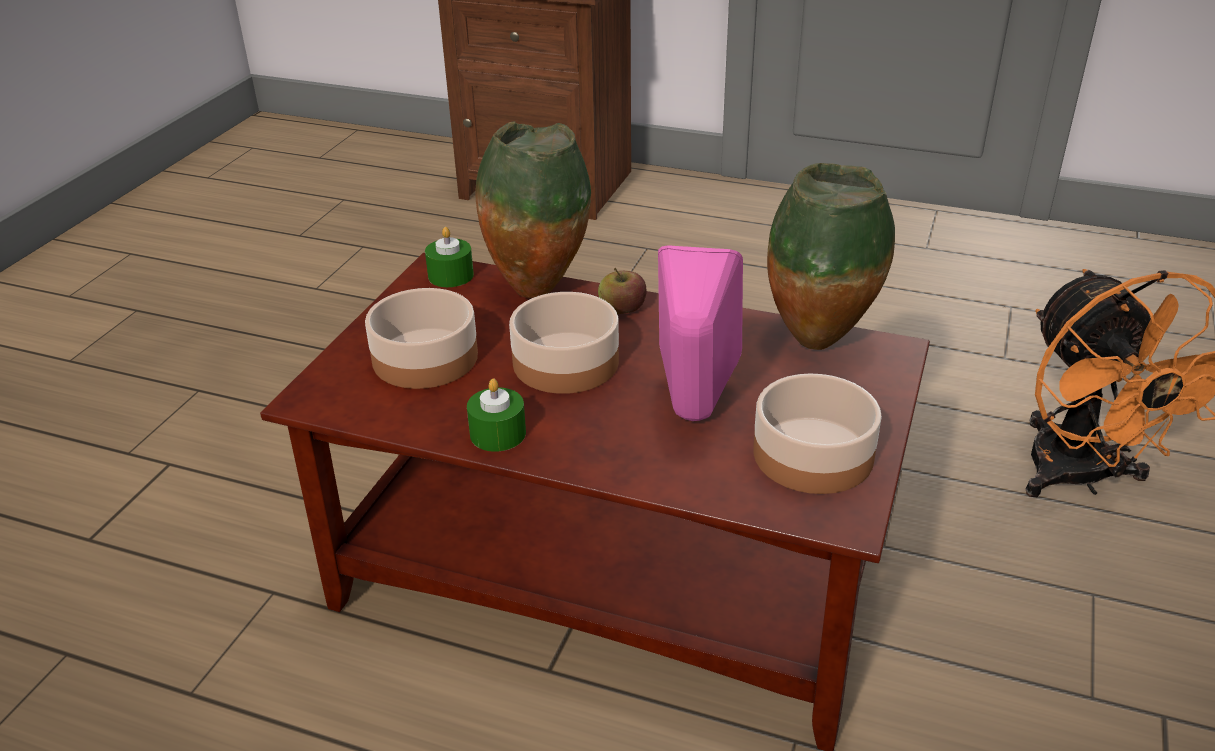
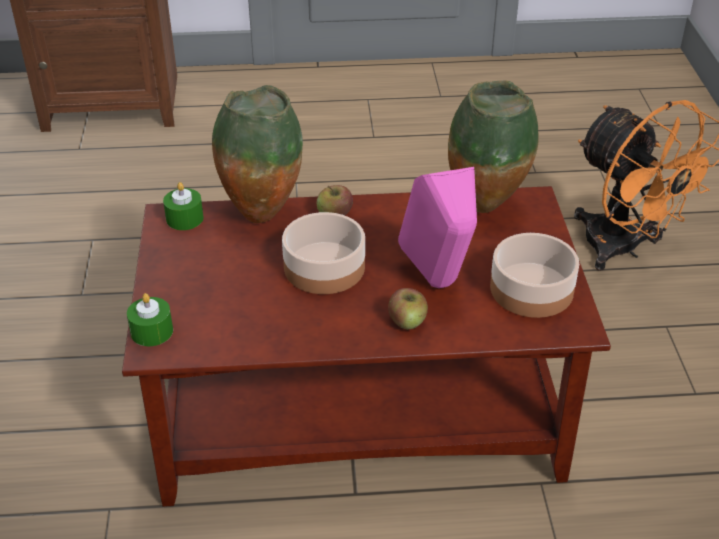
camera: 25 degrees left, 5 degrees up
bowl [365,288,478,389] -> none
green candle [467,378,526,452] -> green candle moved to [127,293,173,346]
none -> apple [388,288,428,330]

